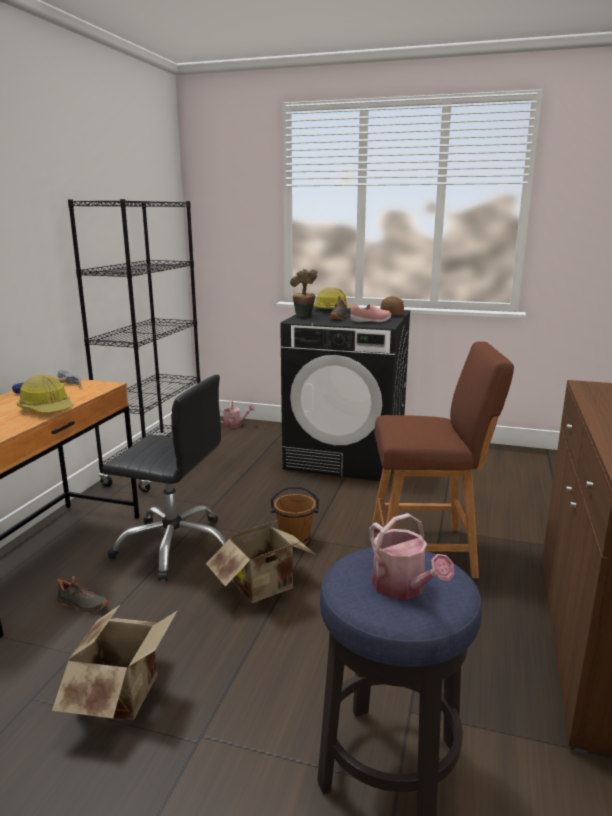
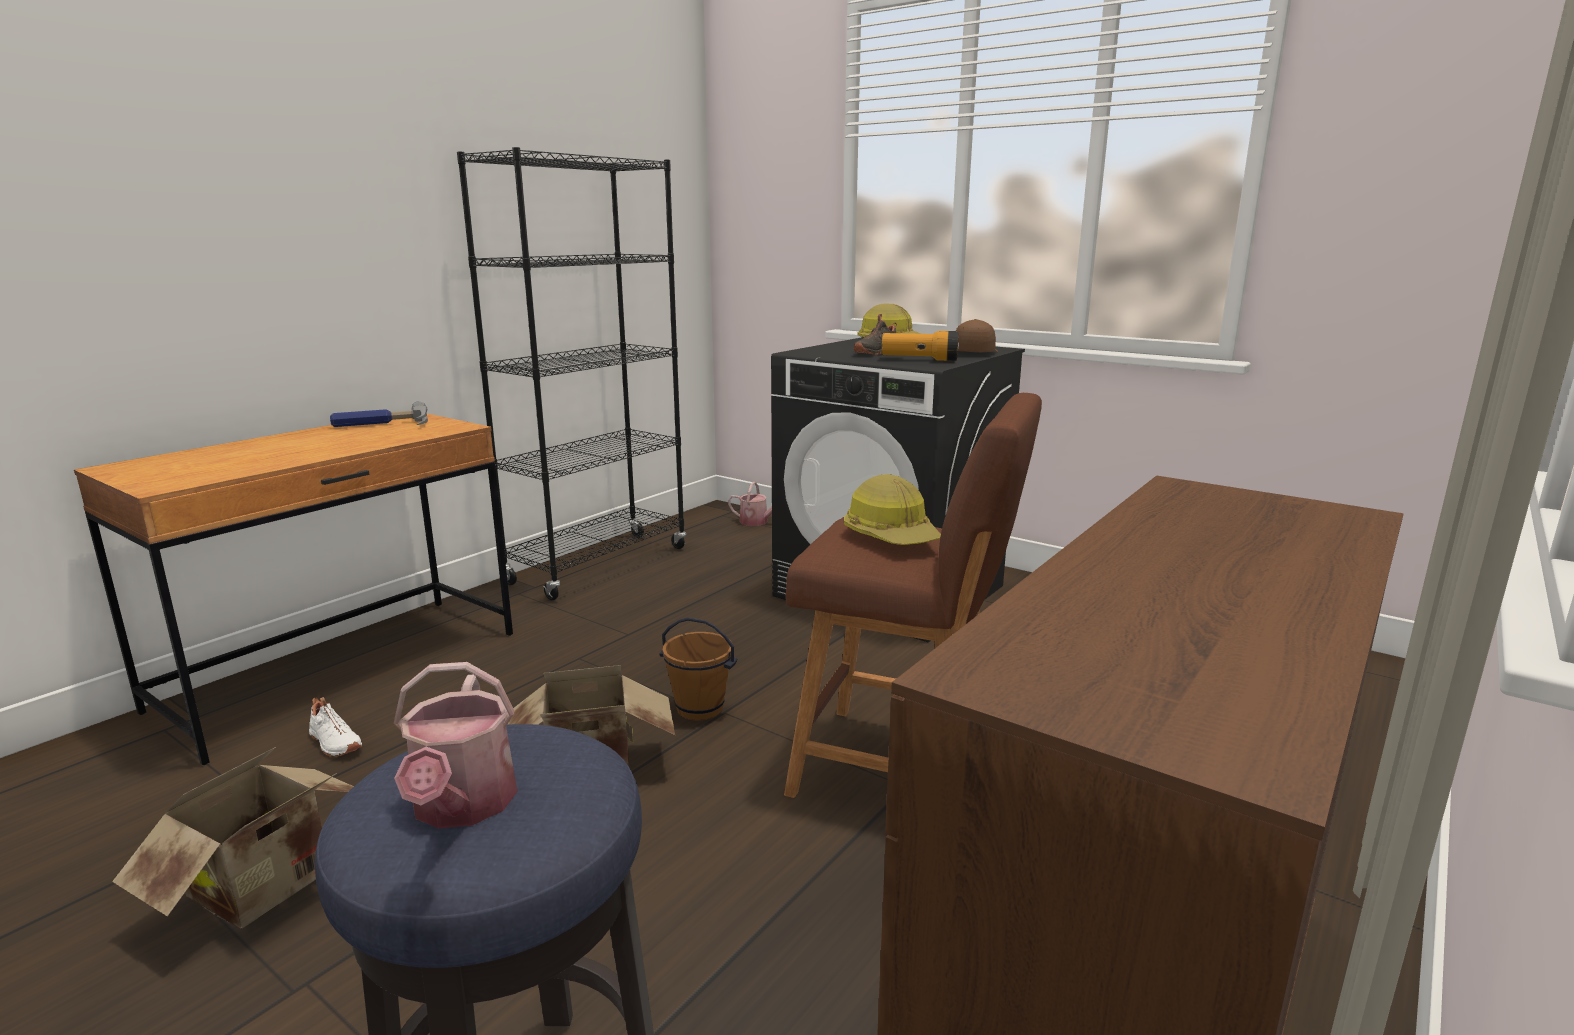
camera: 20 degrees right, 0 degrees up
hard hat [17,374,74,413] -> hard hat moved to [844,474,941,545]
black shoe [57,576,108,613] -> white shoe [309,697,362,757]
black office chair [102,375,227,581] -> none
potted plant [290,268,318,317] -> none
pink shoe [350,304,391,322] -> flashlight [882,331,959,361]

